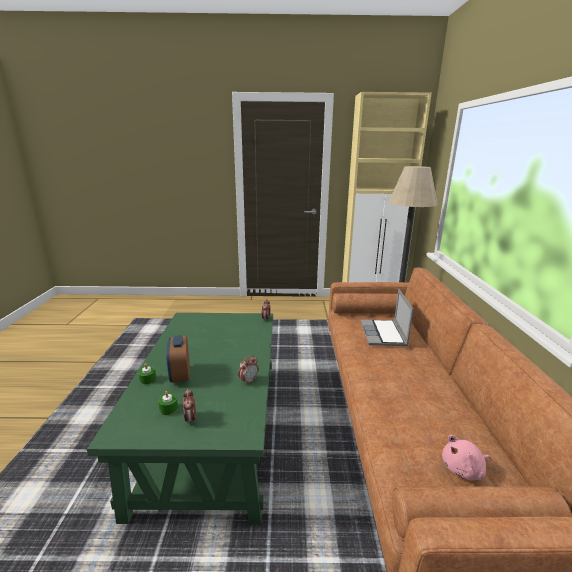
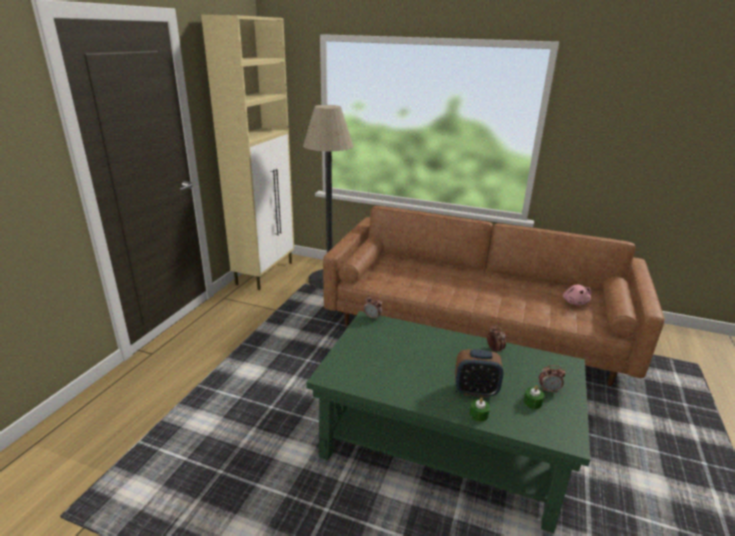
camera: 70 degrees left, 5 degrees up
laptop [360,289,413,346] -> none

